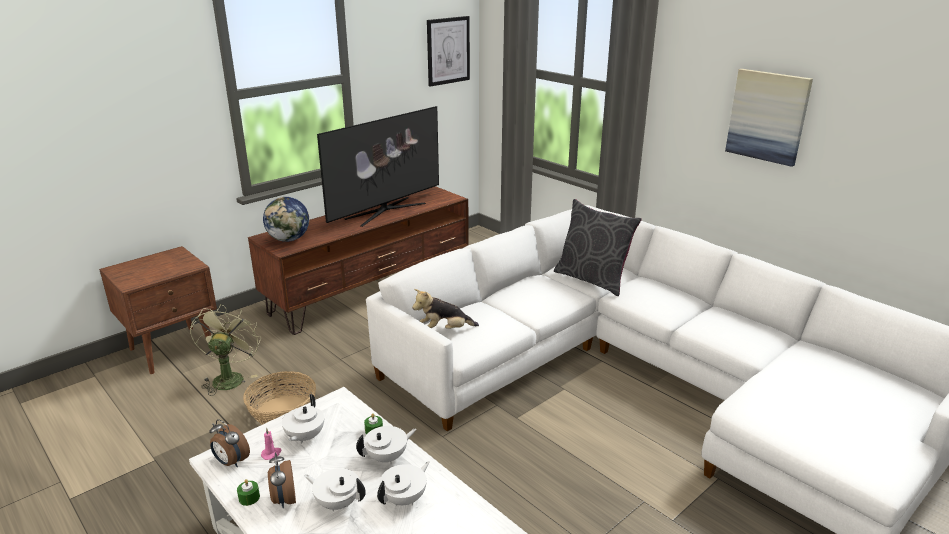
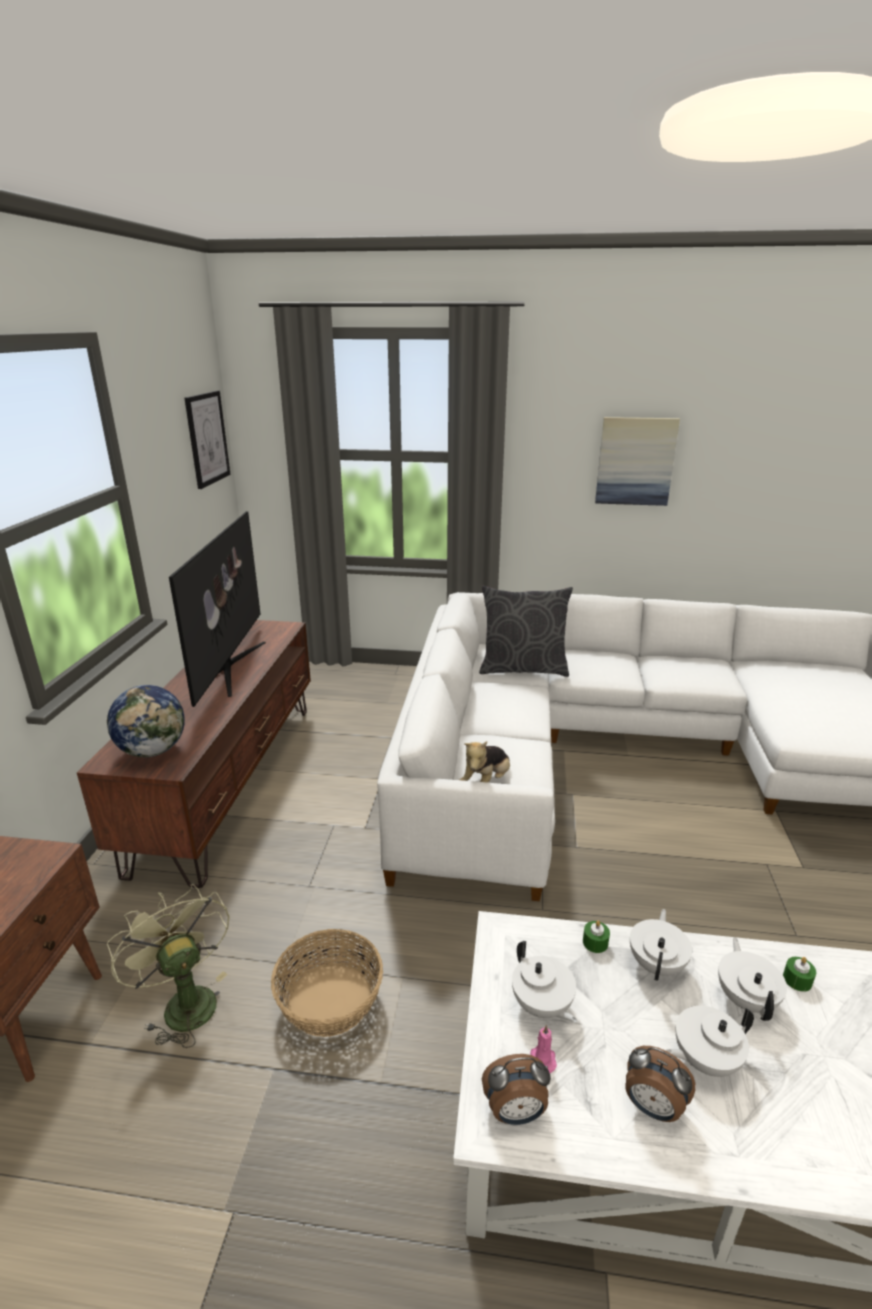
camera: 40 degrees left, 0 degrees up
green candle [237,479,260,506] -> green candle moved to [783,957,816,992]

